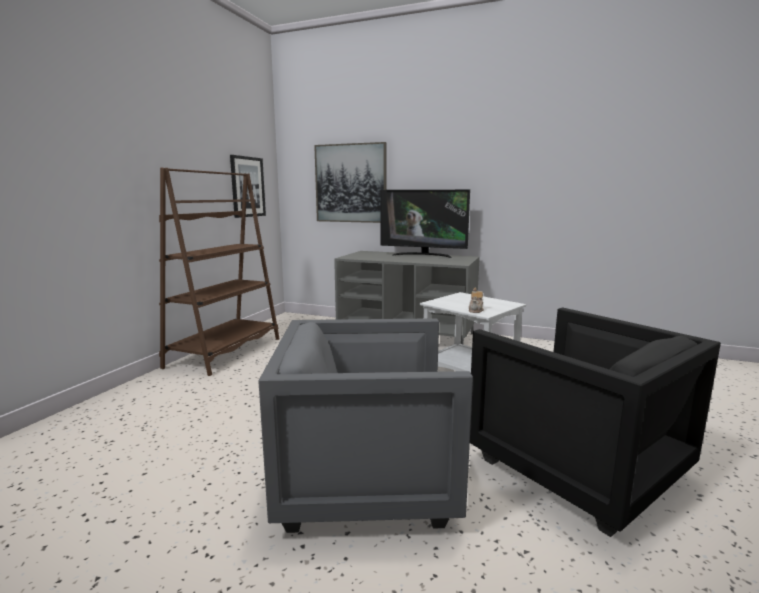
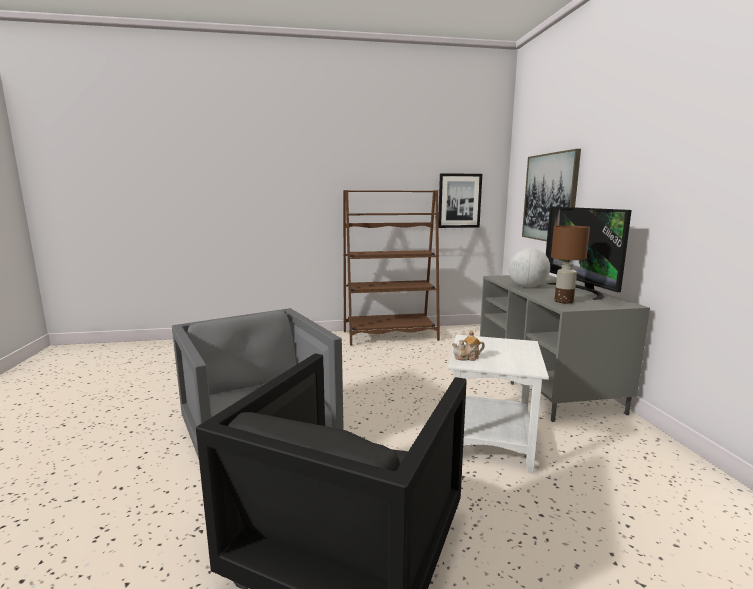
camera: 60 degrees right, 0 degrees up
none -> globe [508,248,550,288]
none -> brown table lamp [551,225,590,304]

